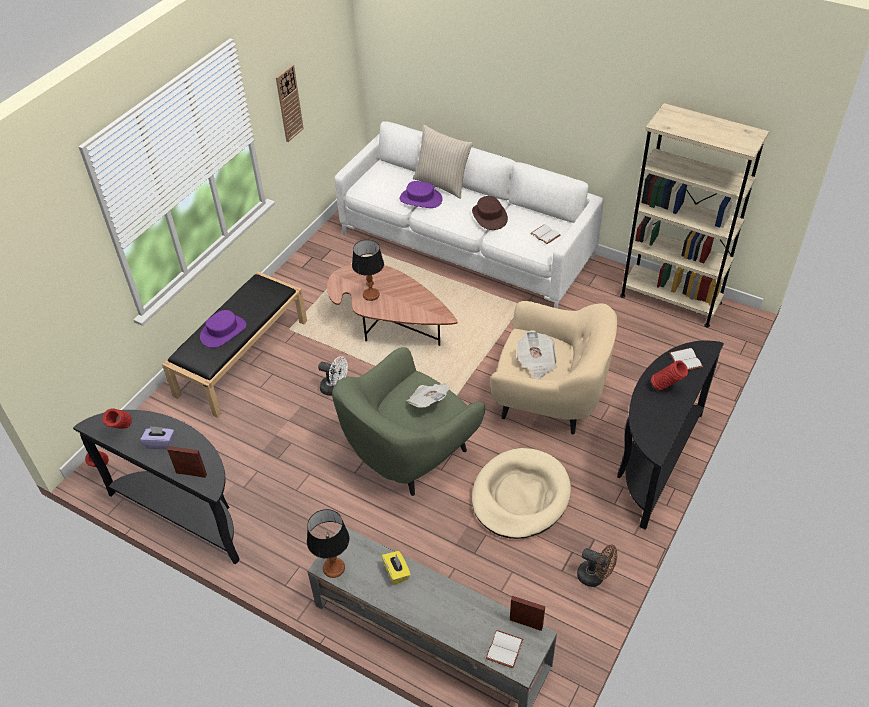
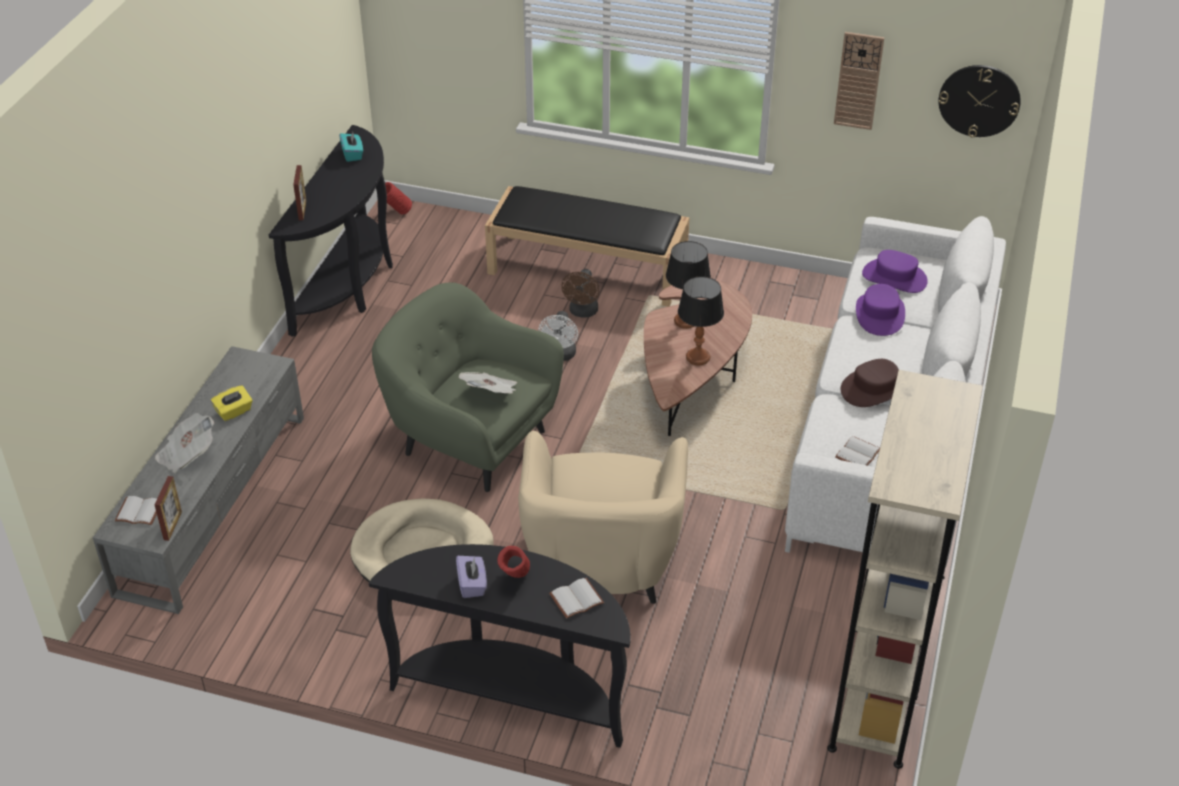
camera: 75 degrees right, 5 degrees down
red vase [102,409,132,429] -> turquoise tissue box [339,132,363,162]
purple tissue box [140,426,174,449] -> purple tissue box moved to [456,556,487,598]
purple hat [200,310,246,348] -> purple hat moved to [862,250,928,293]
table lamp [307,509,350,578] -> table lamp moved to [678,276,724,365]
beige pillow [413,124,473,199] -> none
newspaper [517,330,557,379] -> newspaper moved to [155,413,214,473]
brown fan [577,544,617,587] -> brown fan moved to [561,269,599,318]
none -> wall clock [938,65,1021,137]

